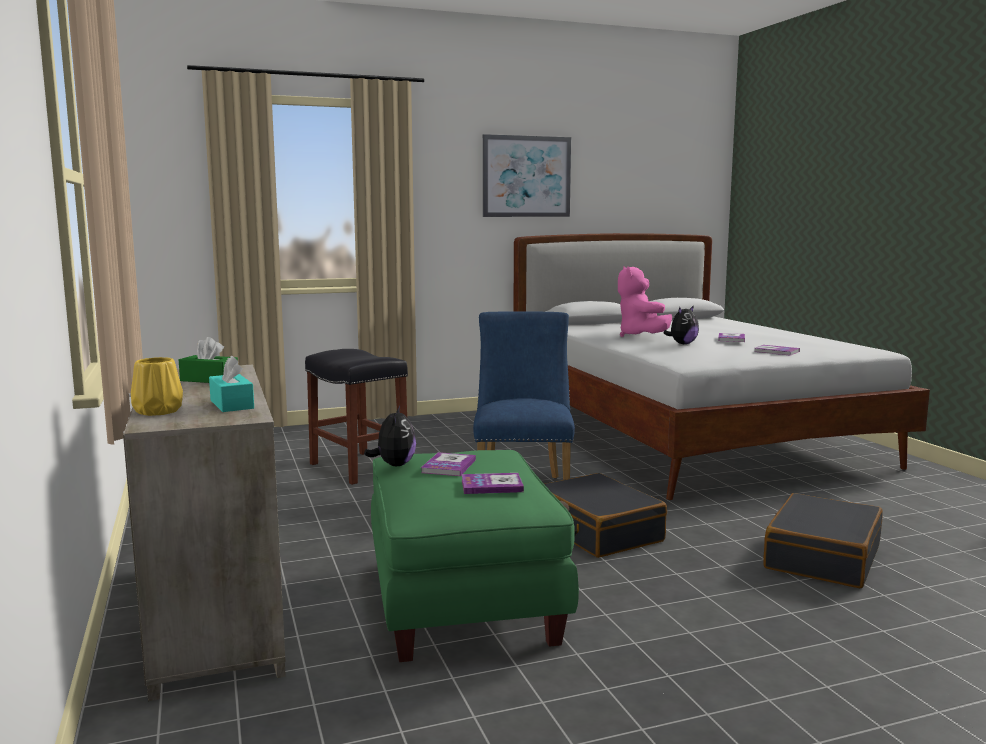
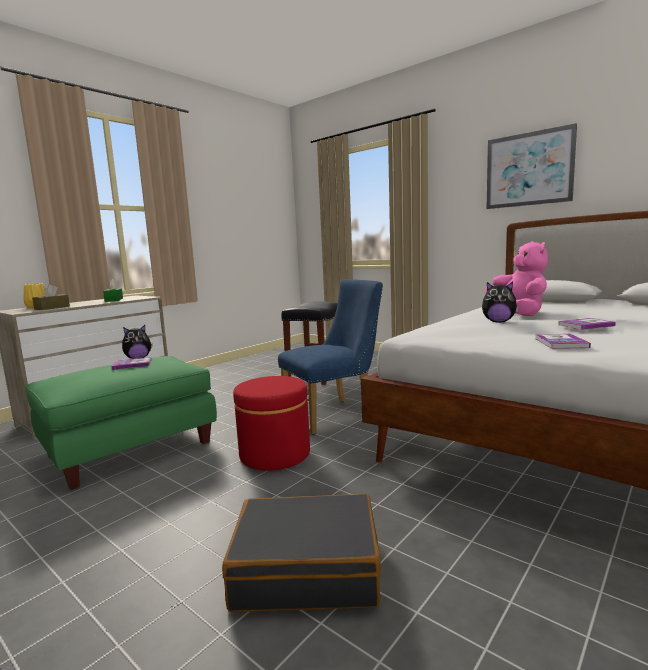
camera: 60 degrees right, 0 degrees up
turquoise tissue box [209,355,254,412] -> brown tissue box [32,284,70,310]
book [462,473,524,494] -> none
black suitcase [544,473,667,558] -> red ottoman [233,376,310,470]
pink plush toy [618,266,672,337] -> pink plush toy turned 120 degrees clockwise [485,241,548,316]

